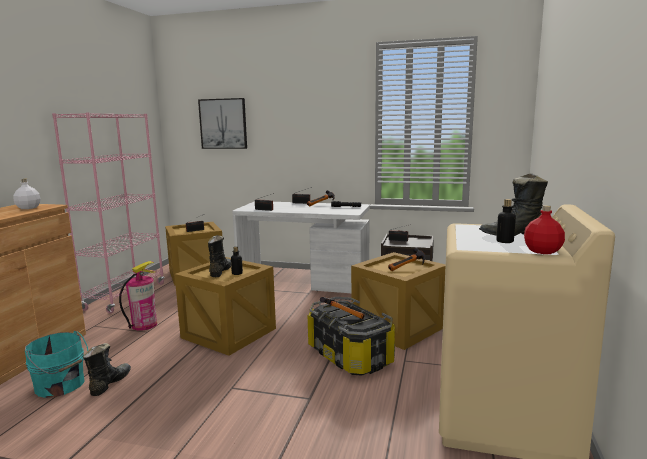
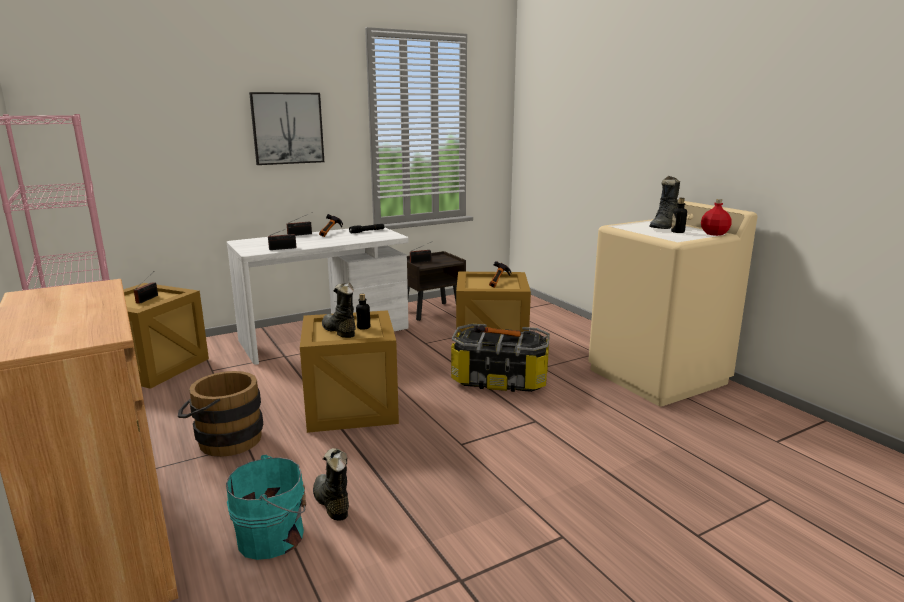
camera: 45 degrees left, 5 degrees up
white bottle [13,179,41,209] -> none
fire extinguisher [119,261,157,331] -> brown bucket [178,371,263,457]
picture [198,98,247,149] -> picture moved to [249,92,324,165]

